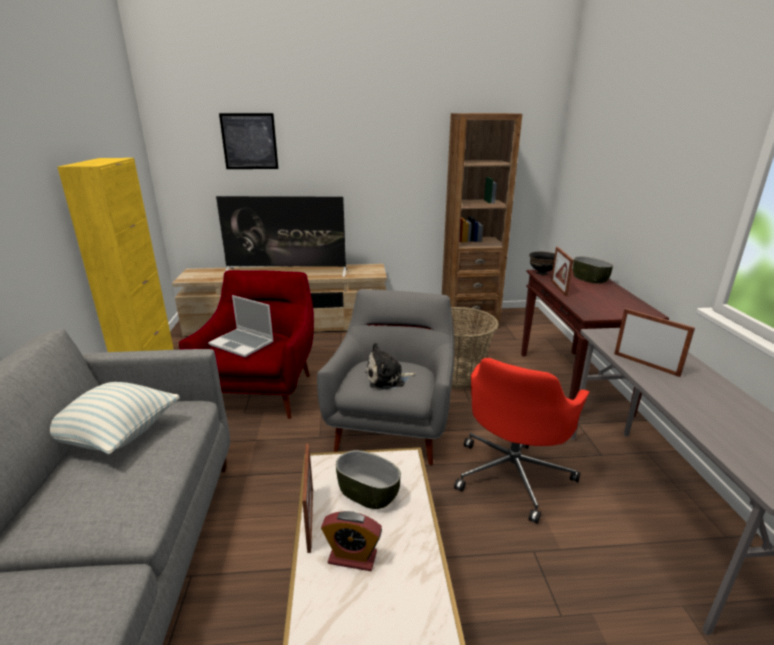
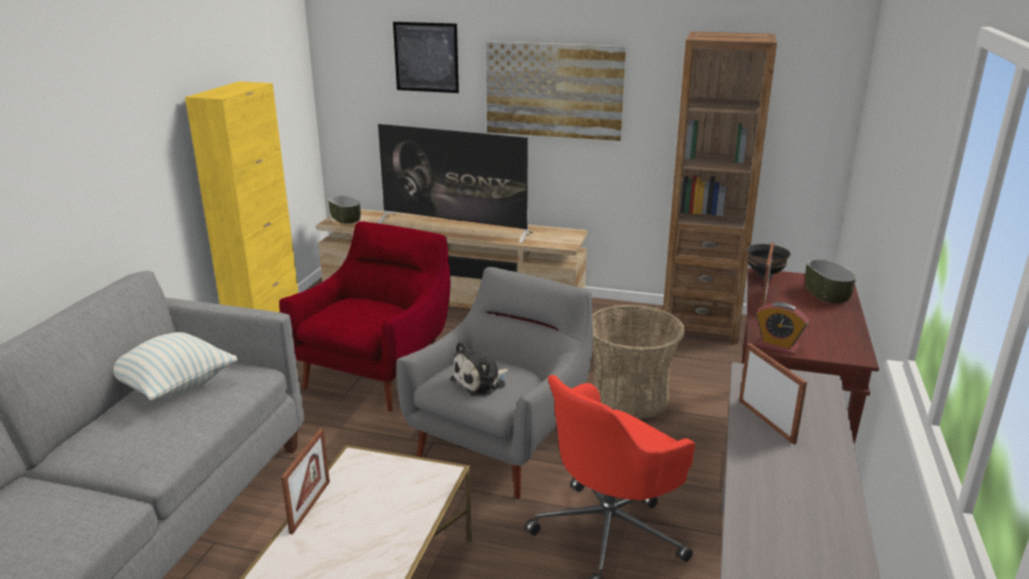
camera: 20 degrees right, 0 degrees up
laptop [208,295,274,357] -> none
alarm clock [321,511,382,571] -> alarm clock moved to [756,302,809,356]
bowl [336,450,401,509] -> bowl moved to [328,196,361,224]
plush toy [365,342,416,390] -> plush toy turned 45 degrees counterclockwise [450,341,509,396]
none -> picture [486,41,626,141]

